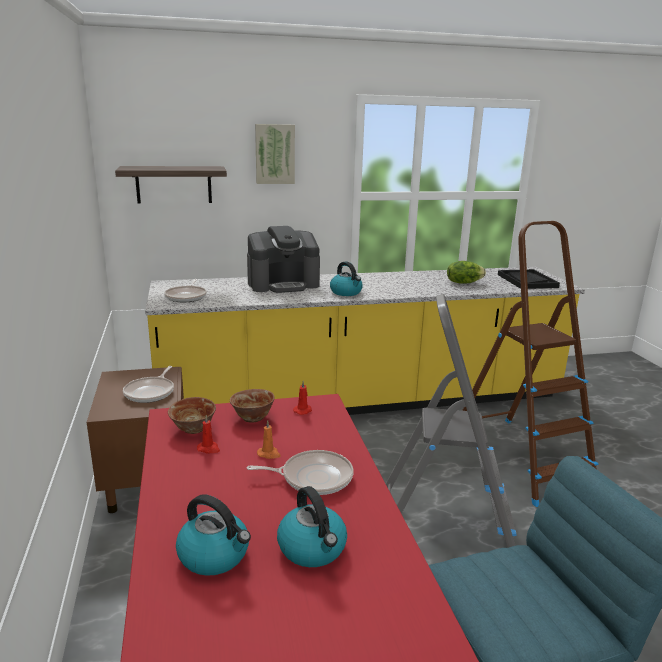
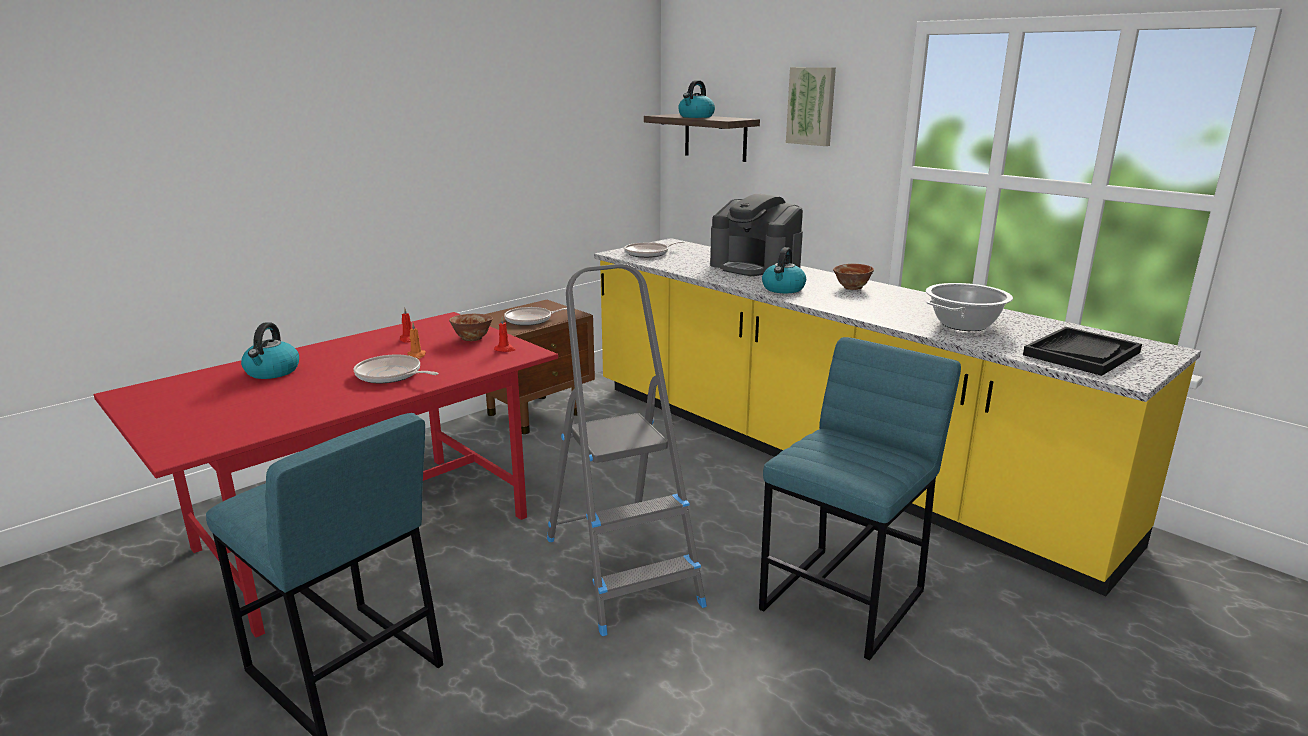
camera: 60 degrees right, 0 degrees up
bowl [168,397,216,434] -> bowl moved to [833,264,874,290]
frying pan [247,450,353,495] -> frying pan turned 150 degrees clockwise [354,355,439,383]
kettle [277,486,347,567] -> kettle moved to [678,80,715,118]
lettuce [447,261,486,284] -> cooking pot [926,283,1013,331]
brown step ladder [462,221,599,507] -> blue stool [759,337,961,660]

